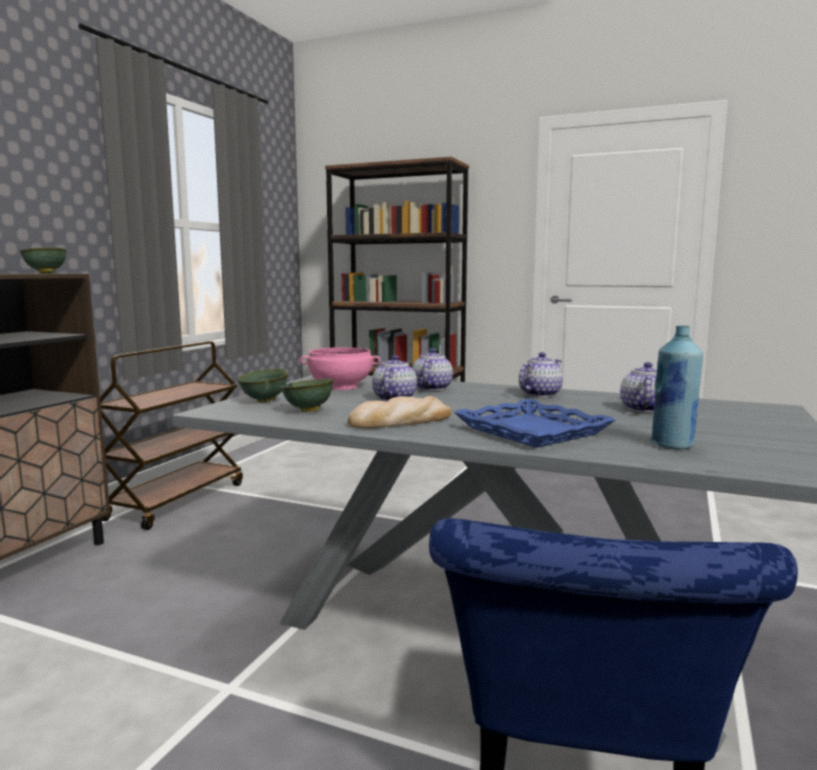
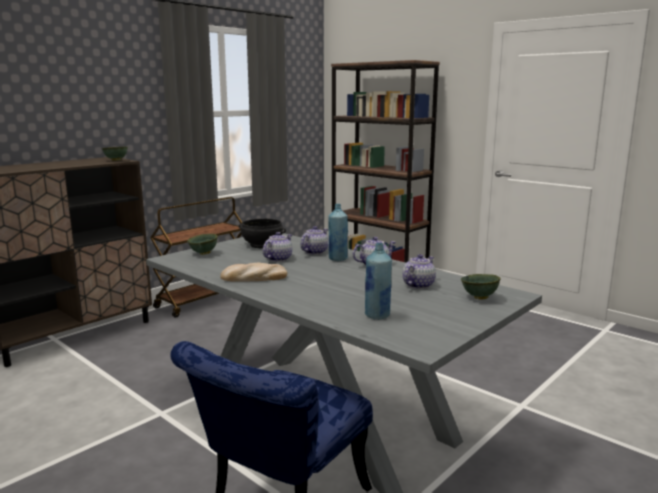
camera: 20 degrees right, 5 degrees up
green bowl [280,379,334,412] -> green bowl moved to [461,274,501,299]
pink bowl [300,347,380,390] -> black bowl [239,219,286,248]
blue tray [454,399,616,448] -> none
none -> blue bottle [328,204,348,261]

